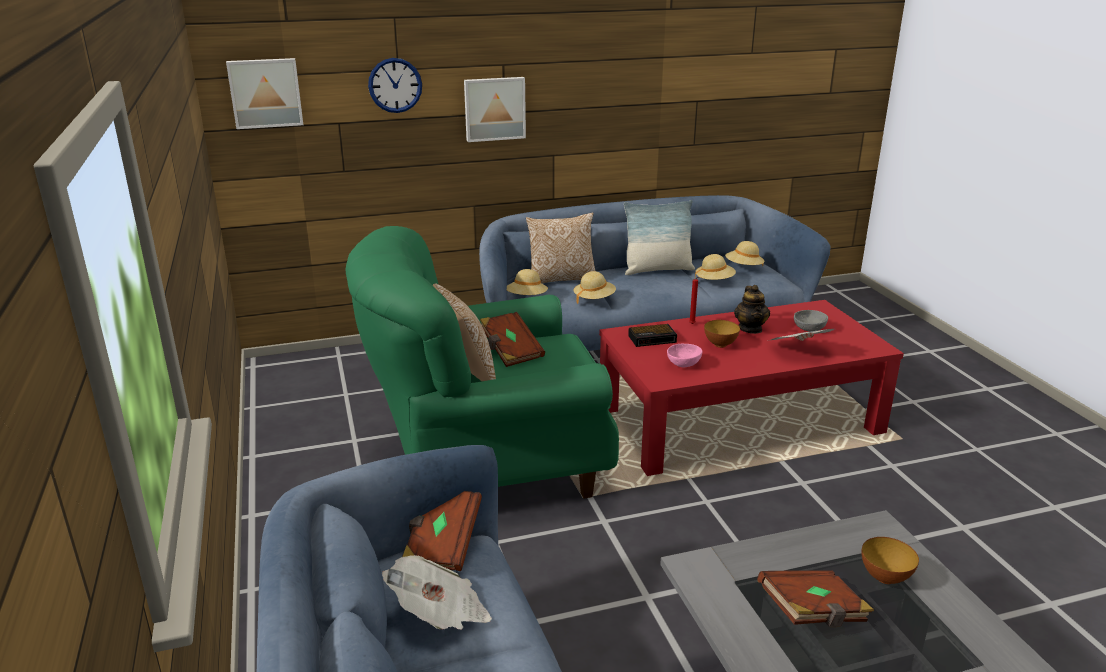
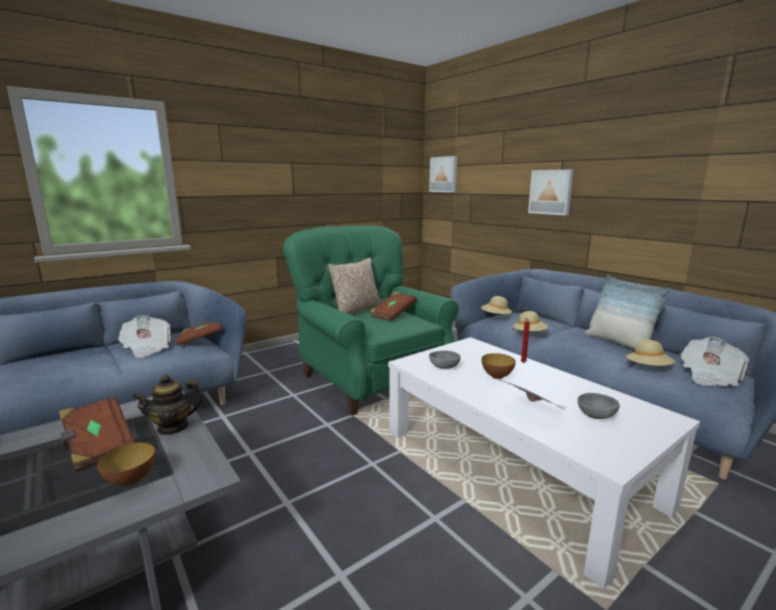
camera: 70 degrees right, 10 degrees down
wall clock [368,58,422,113] -> none
pillow [526,212,595,284] -> none
red coffee table [599,300,904,476] -> white coffee table [388,337,700,589]
alarm clock [628,324,677,347] -> none
pink bowl [667,344,703,367] -> grey bowl [429,351,461,369]
beige hat [725,241,764,267] -> newspaper [680,337,750,386]
teapot [734,285,770,334] -> teapot moved to [132,374,205,435]

